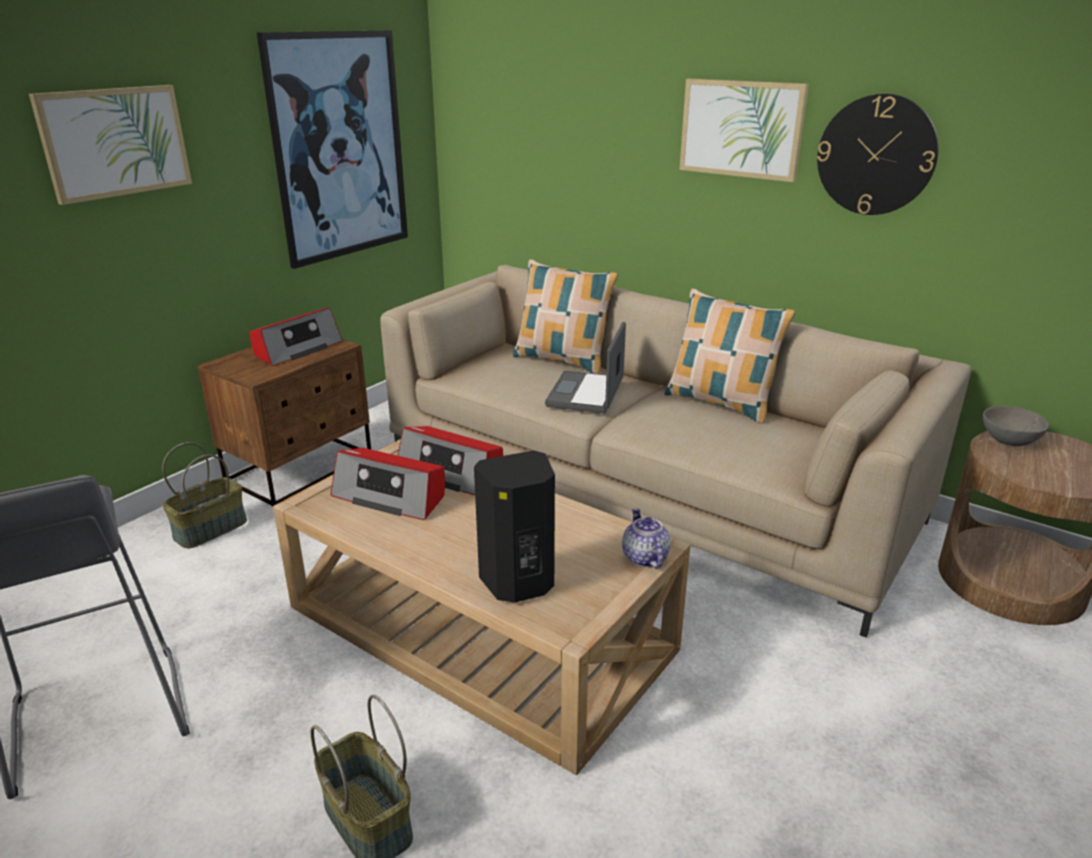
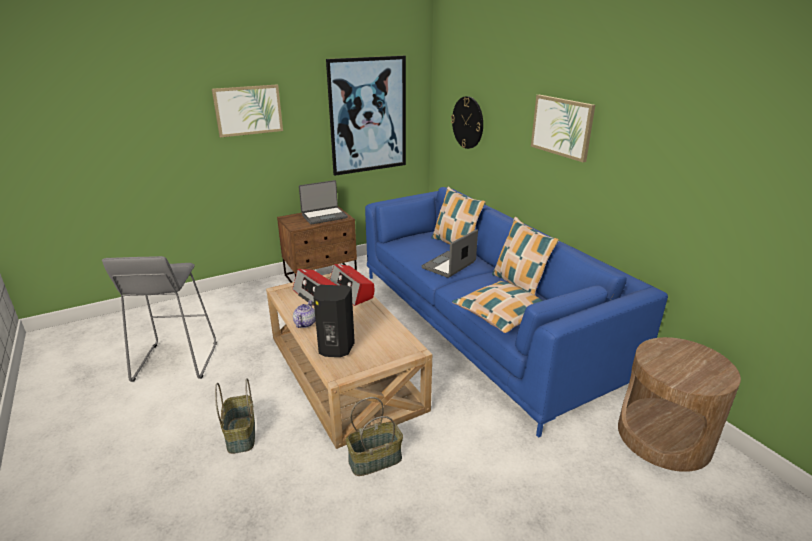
camera: 25 degrees right, 0 degrees up
basket [162,442,247,548] -> basket moved to [346,397,403,476]
radio [249,308,343,366] -> laptop [299,180,348,225]
beige sofa [380,265,971,638] -> blue sofa [365,187,668,438]
teapot [622,508,671,569] -> teapot moved to [293,300,316,328]
wall clock [817,94,939,215] -> wall clock moved to [451,96,483,149]
grey bowl [983,406,1049,446] -> none
none -> pillow [452,281,543,333]

